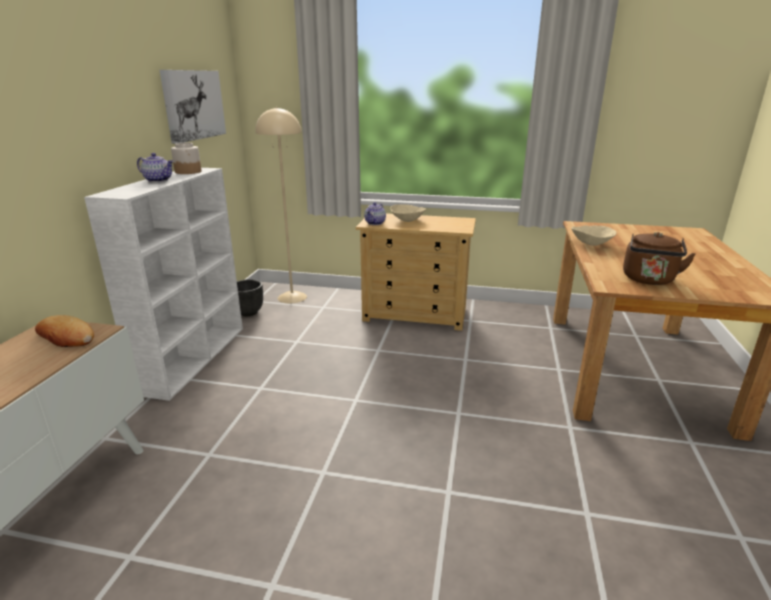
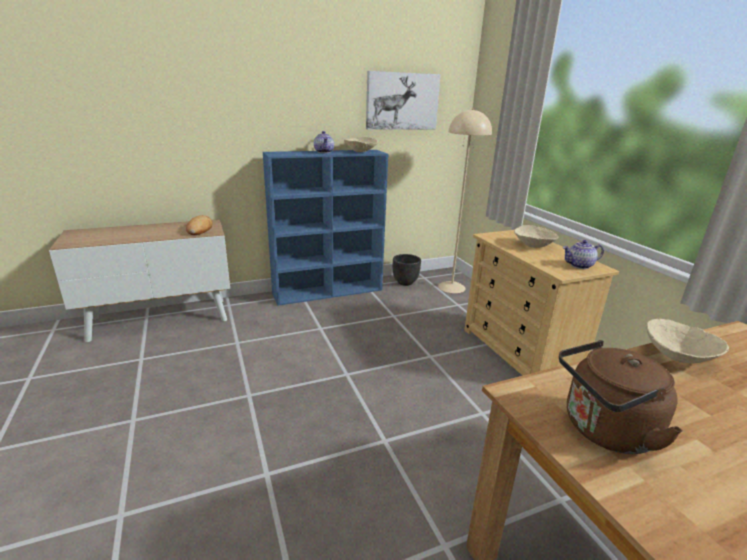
camera: 55 degrees right, 0 degrees up
white bookcase [84,168,243,401] -> blue bookcase [263,150,388,306]
jar [171,143,202,174] -> beige bowl [344,137,378,152]
teapot [364,202,386,225] -> teapot moved to [563,240,604,269]

